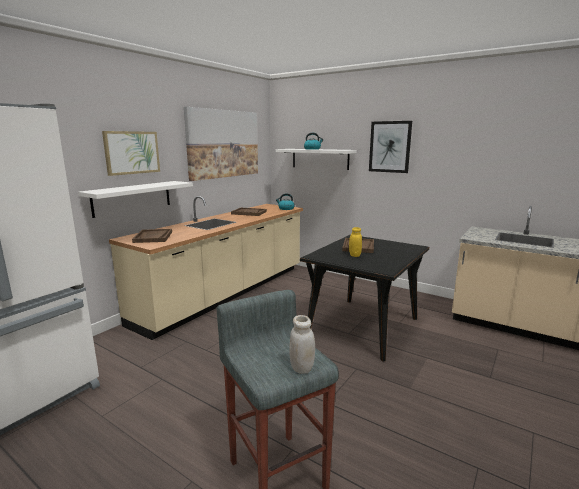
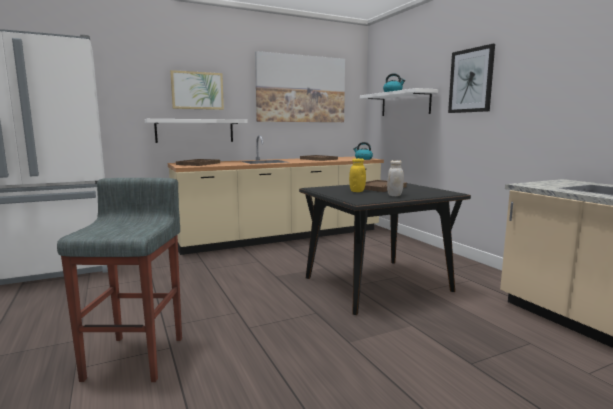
camera: 30 degrees right, 5 degrees down
white jar [289,315,315,374] -> white jar moved to [387,160,404,196]

